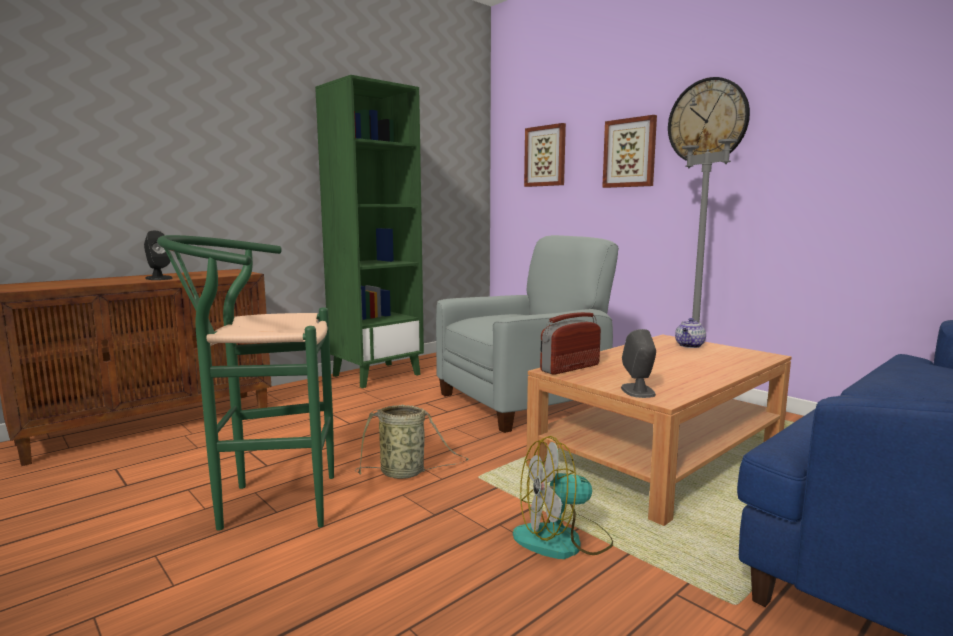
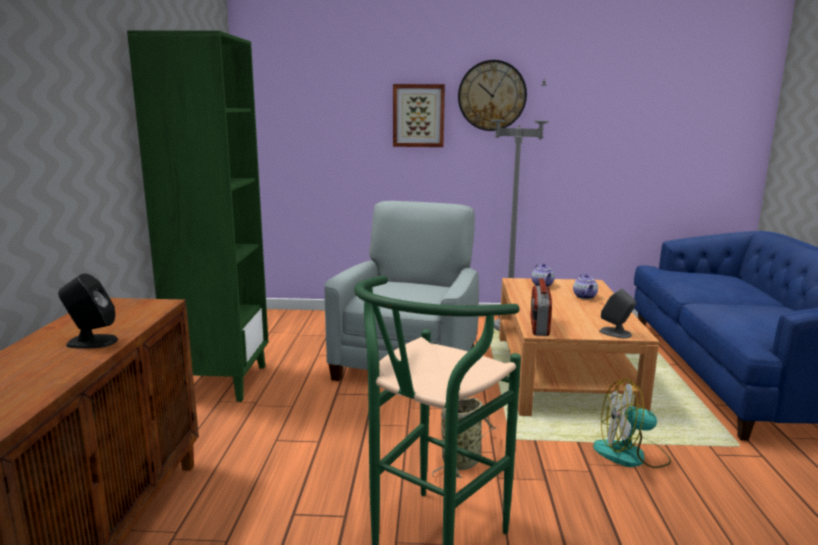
camera: 45 degrees left, 5 degrees up
fan [513,436,613,559] -> fan turned 60 degrees clockwise [593,379,671,468]
picture [524,123,566,187] -> none
none -> teapot [573,274,598,299]

